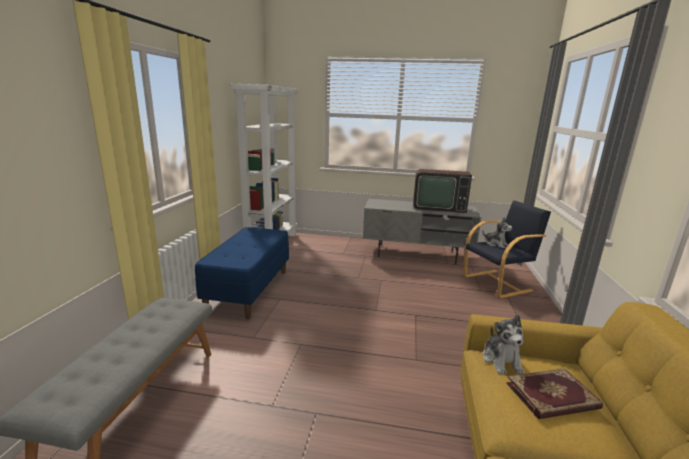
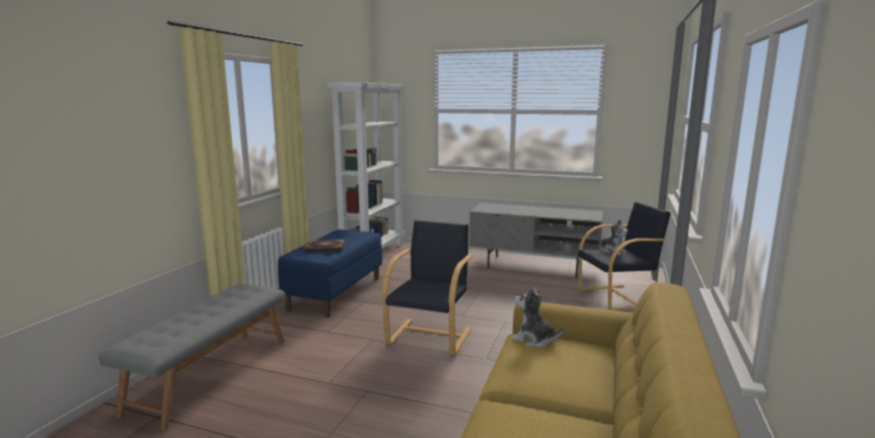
camera: 10 degrees right, 5 degrees down
television [413,169,472,213] -> none
plush toy [483,315,524,375] -> plush toy turned 120 degrees clockwise [512,288,563,348]
book [506,368,603,419] -> book moved to [304,239,346,252]
none -> black armchair [382,220,473,355]

